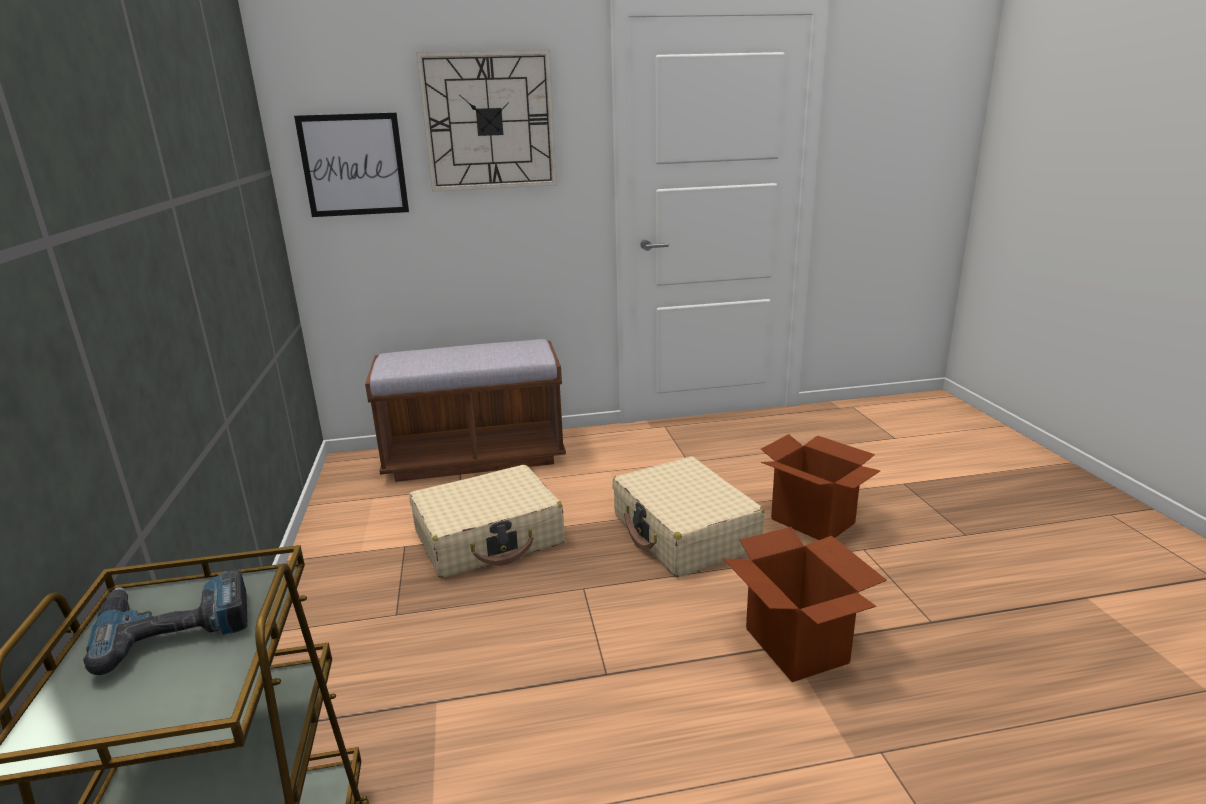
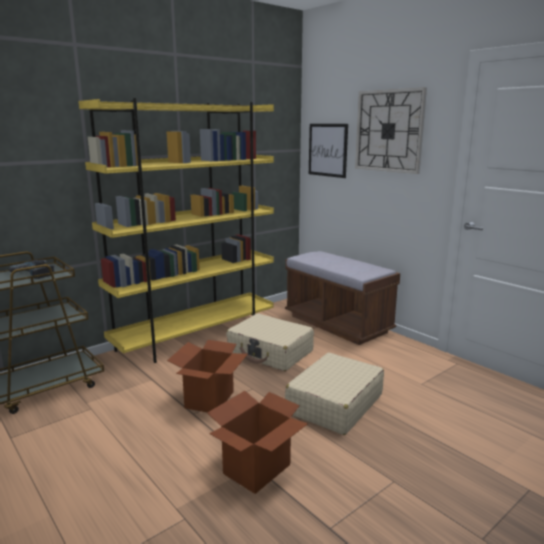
camera: 60 degrees right, 5 degrees down
cardboard box [761,434,881,540] -> cardboard box moved to [167,340,248,412]
none -> yellow bookcase [78,98,274,363]

